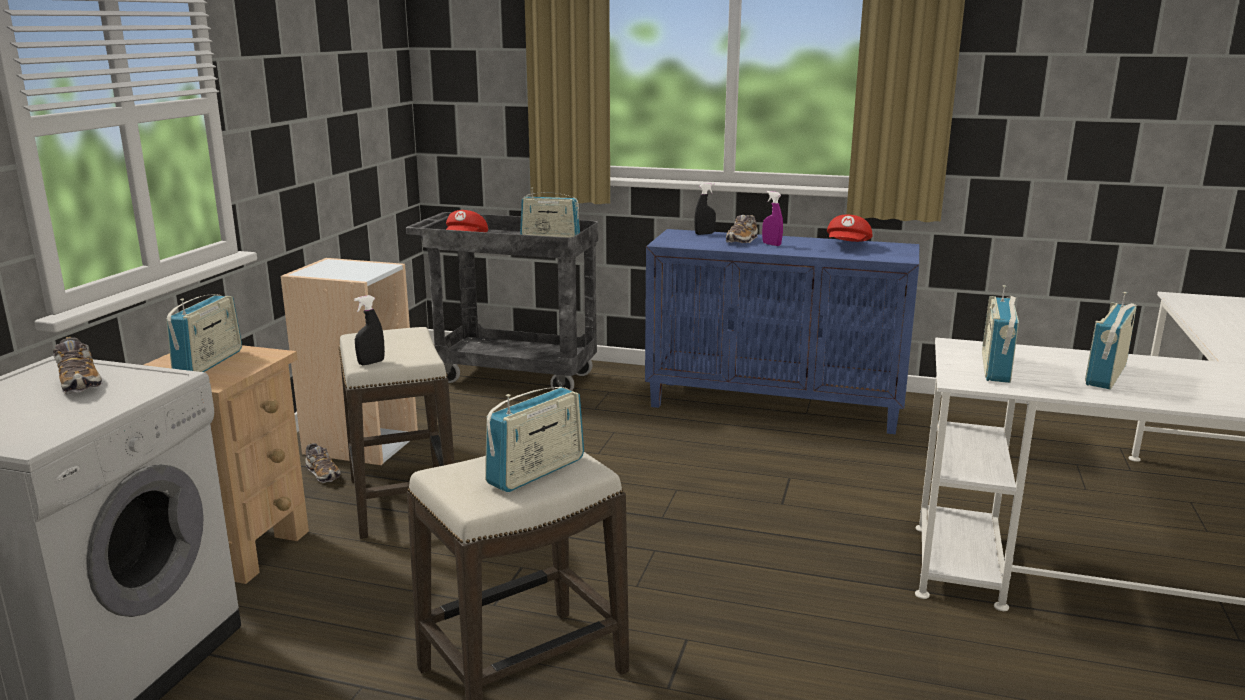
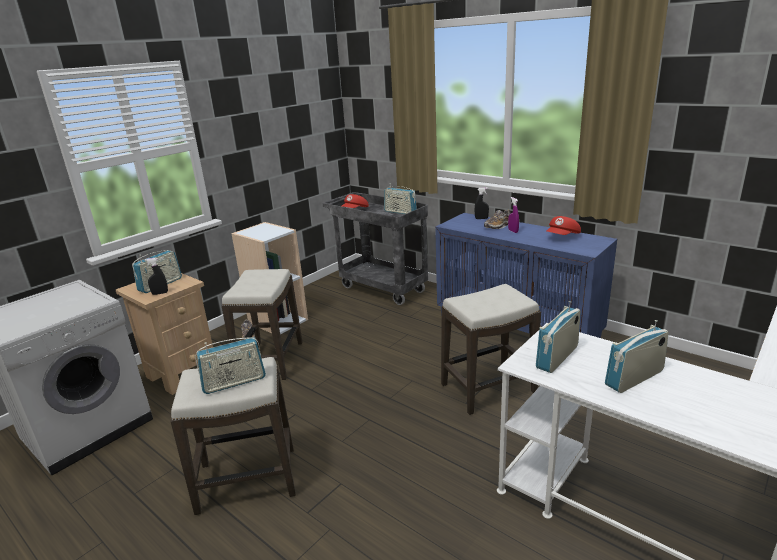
camera: 25 degrees right, 5 degrees up
shoe [53,337,102,395] -> none
black spray bottle [354,295,385,365] -> black spray bottle moved to [144,258,168,295]
none -> stool [441,284,541,415]

